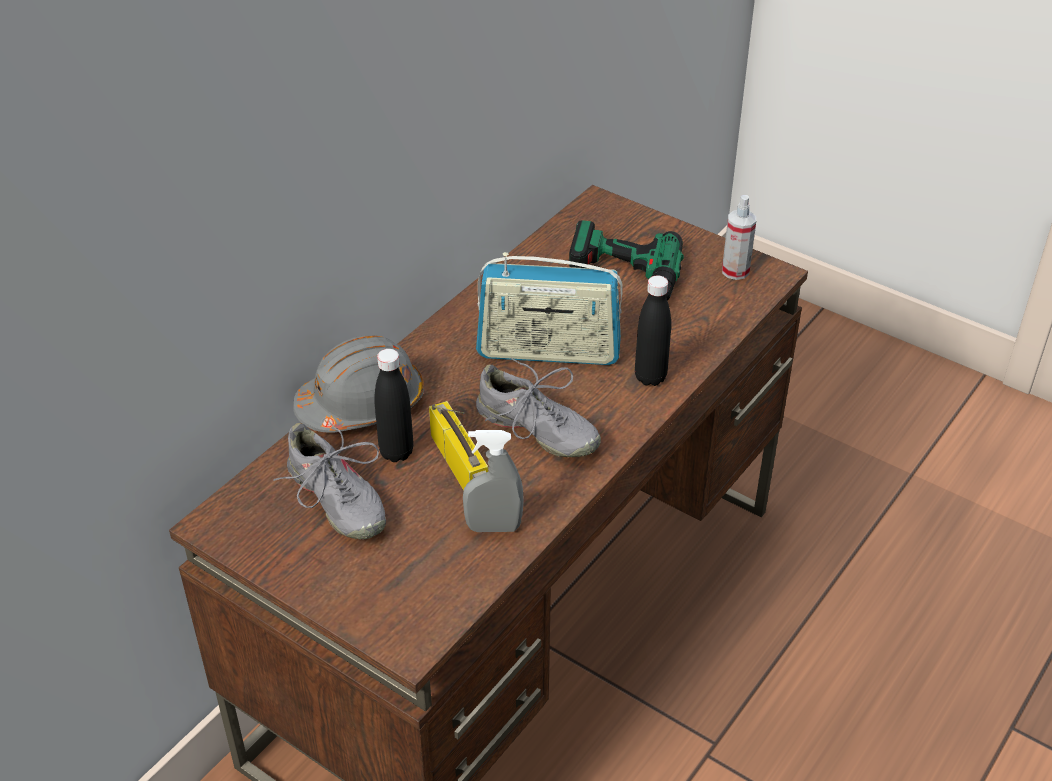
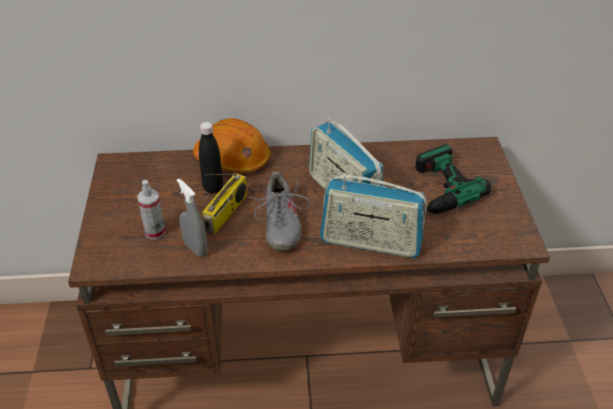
camera: 50 degrees right, 0 degrees up
grey shoe [273,421,386,540] -> none
grey hard hat [293,335,424,433] -> orange hard hat [193,118,271,173]
black bottle [635,276,671,386] -> radio [320,173,427,258]
spray bottle [722,195,756,280] -> spray bottle moved to [137,180,165,239]

